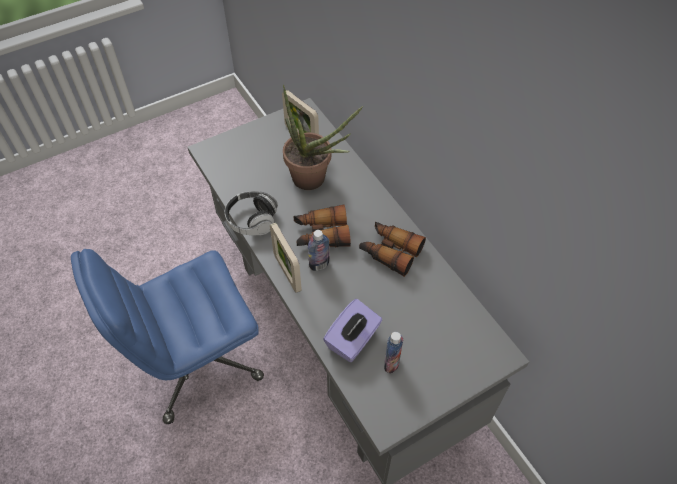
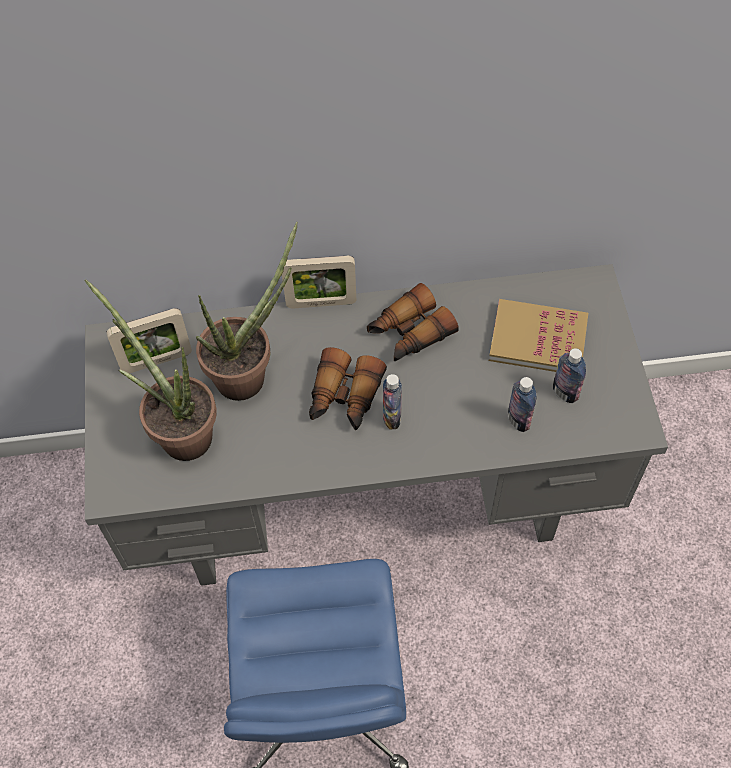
camera: 65 degrees left, 5 degrees up
headphones [225,191,278,235] -> none
picture frame [270,223,302,293] -> picture frame moved to [282,256,356,308]
purple tissue box [323,299,382,362] -> bottle [508,377,536,432]
none -> potted plant [84,279,217,461]
none -> book [489,299,588,372]

